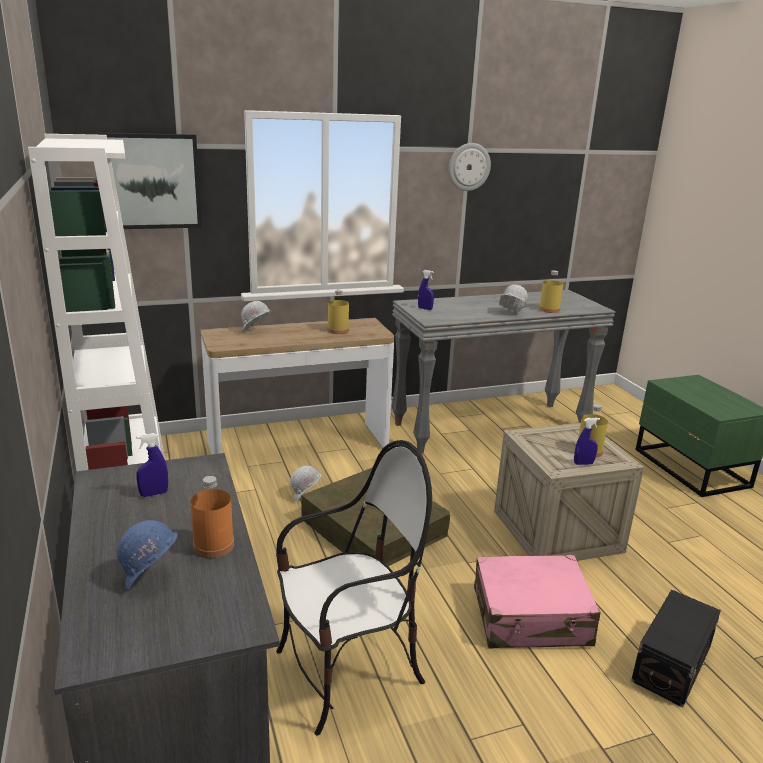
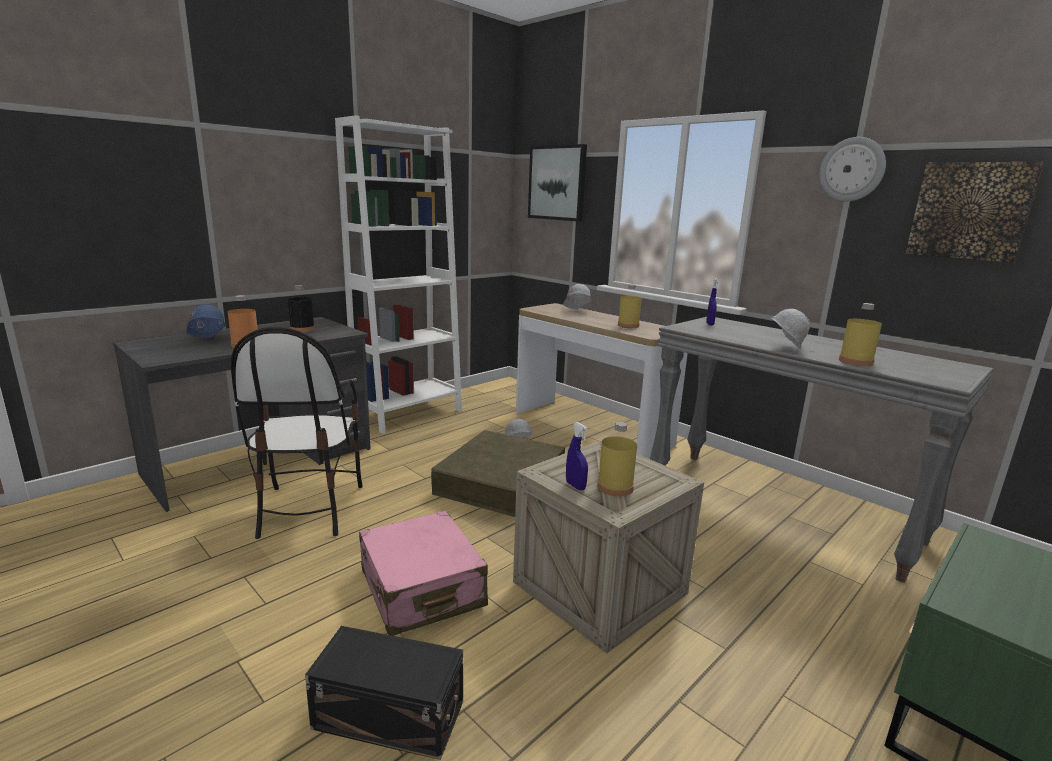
camera: 65 degrees right, 5 degrees down
blue spray bottle [136,433,168,497] -> black bottle [288,285,315,332]
chair [276,440,432,736] -> chair turned 45 degrees clockwise [231,327,363,539]
none -> picture [905,162,1044,263]

